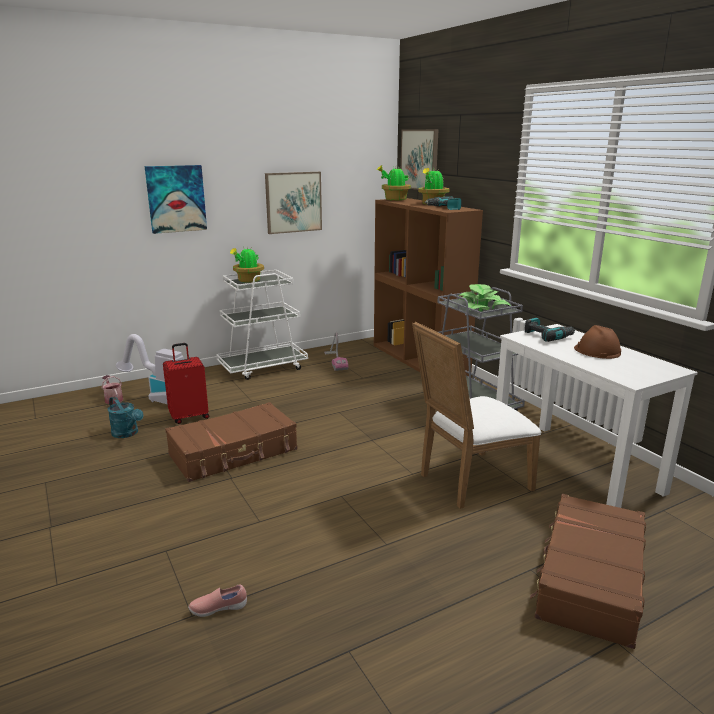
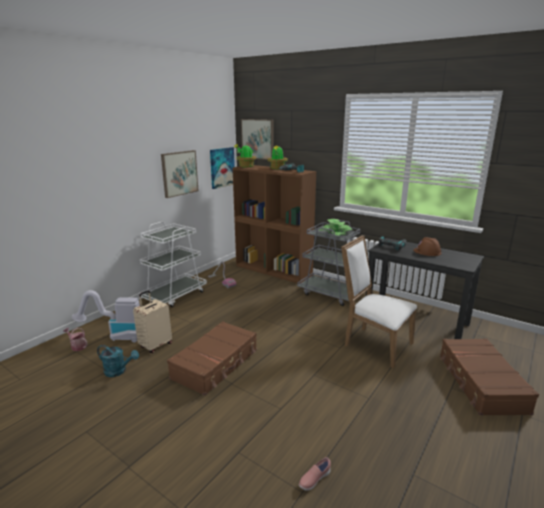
camera: 25 degrees left, 0 degrees up
picture [145,165,207,234] -> picture moved to [210,147,235,189]
red suitcase [163,343,209,424] -> beige suitcase [133,290,172,353]
potted plant [230,246,264,283] -> none
white chair [412,321,541,509] -> white chair turned 90 degrees clockwise [341,235,417,368]
white desk [496,324,698,508] -> black desk [365,238,484,339]

